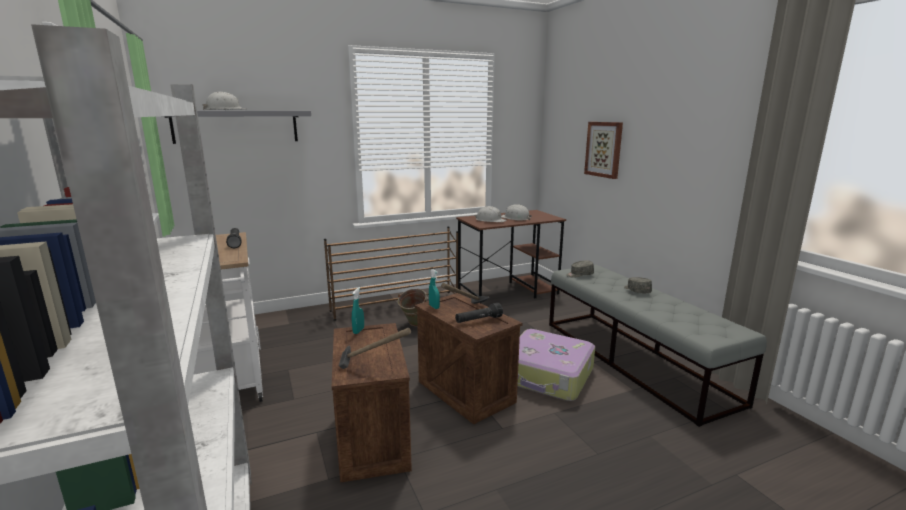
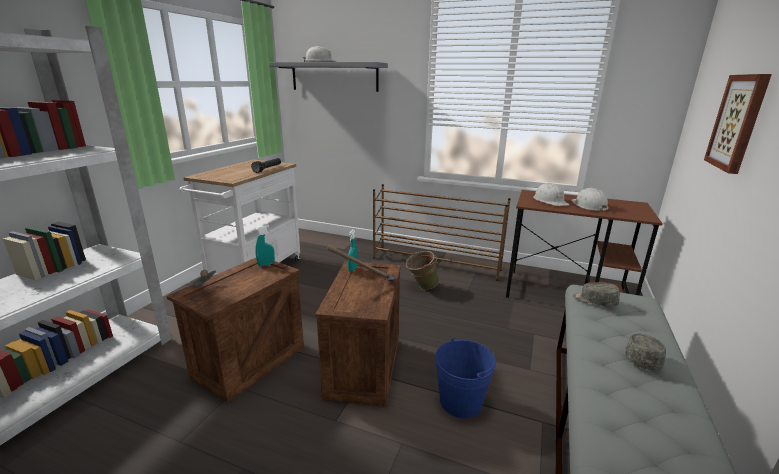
camera: 45 degrees right, 5 degrees up
black flashlight [455,303,503,323] -> none
suitcase [517,329,595,401] -> blue bucket [435,338,496,418]

